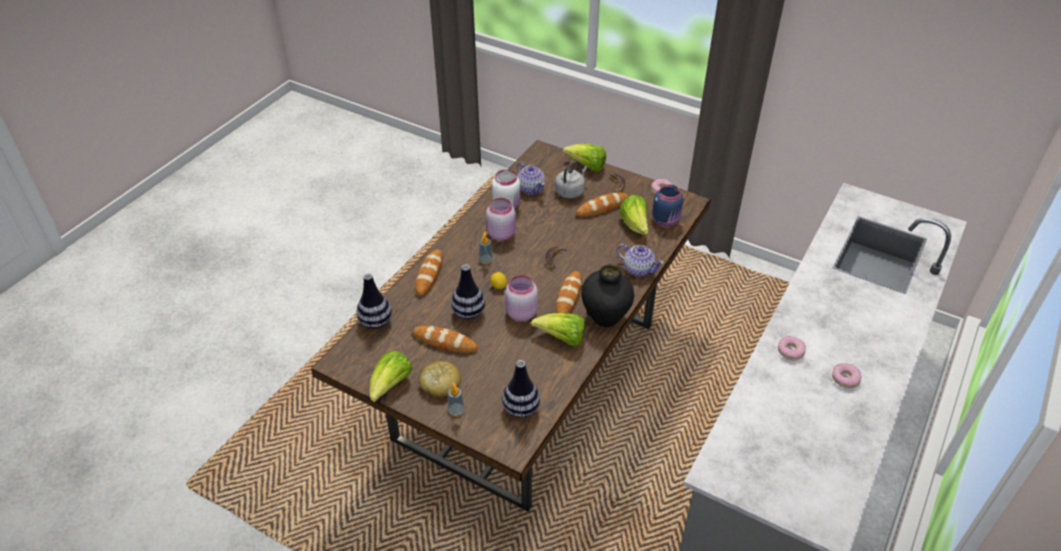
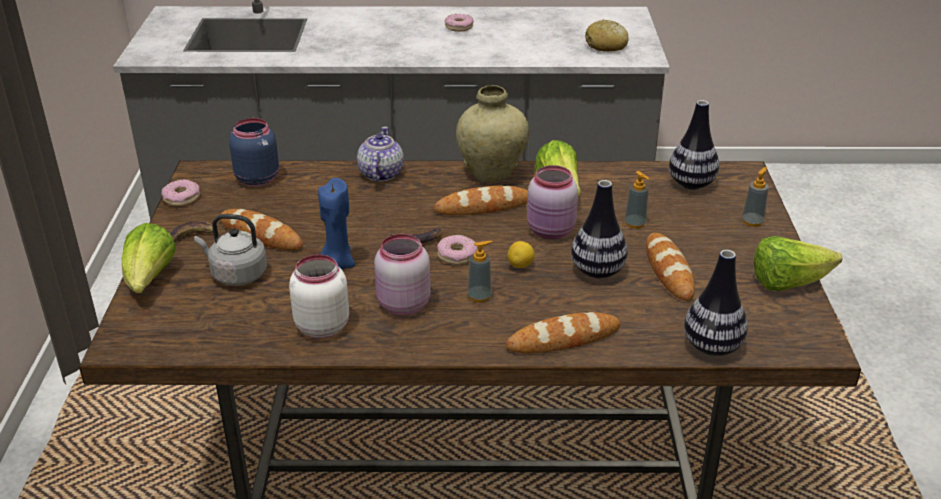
camera: 120 degrees left, 10 degrees down
bread [419,361,461,397] -> bread moved to [585,19,629,52]
teapot [517,162,545,195] -> none
black vase [581,264,634,327] -> beige vase [456,85,529,183]
lettuce [620,195,649,235] -> none
donut [778,336,806,360] -> donut moved to [437,235,478,265]
none -> blue candle [318,178,355,269]
none -> soap dispenser [624,171,649,229]

